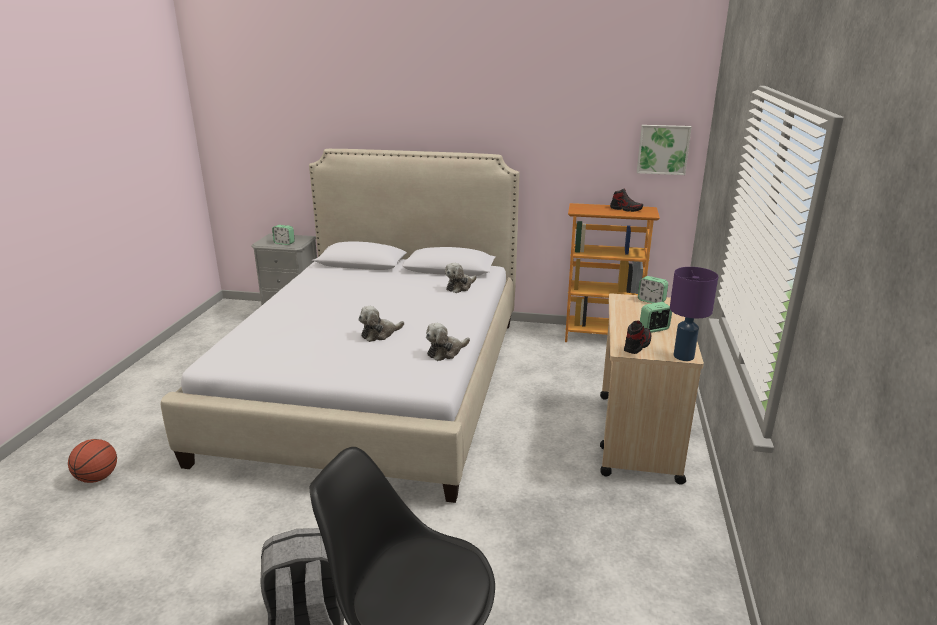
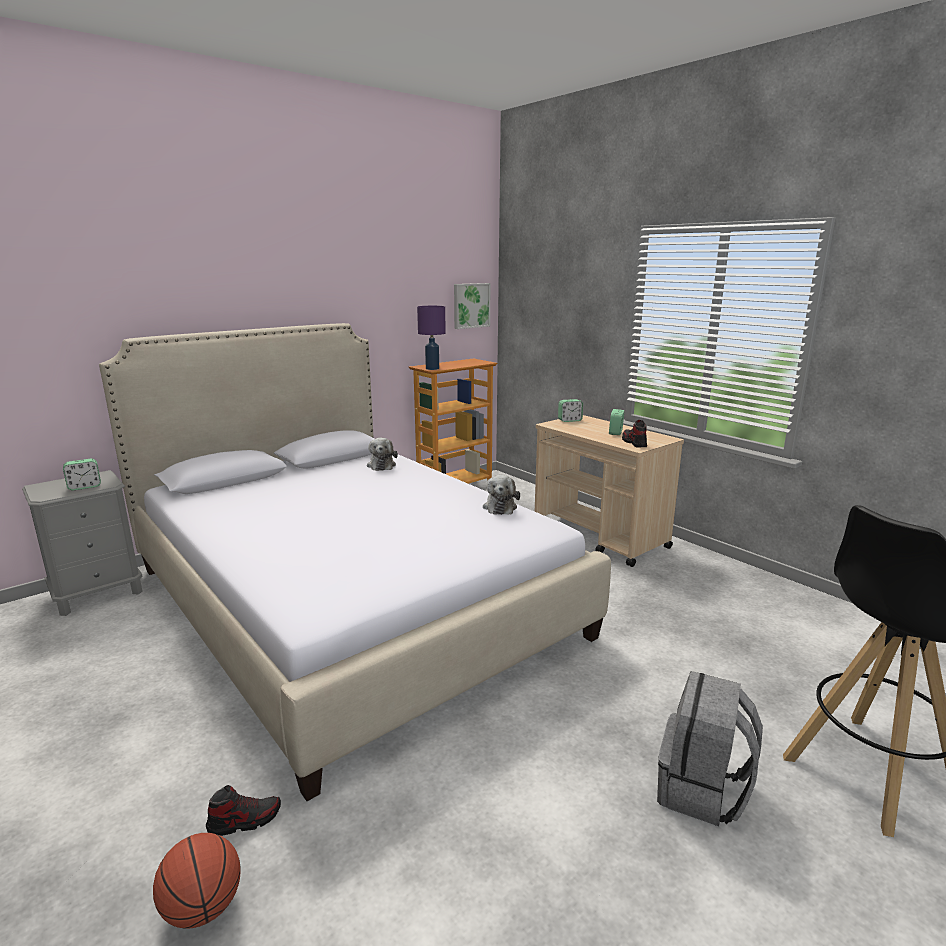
camera: 50 degrees left, 5 degrees down
plush toy [358,306,404,342] -> none
shoe [610,188,643,212] -> shoe moved to [206,785,281,836]
purple table lamp [670,267,718,361] -> purple table lamp moved to [417,306,446,370]

